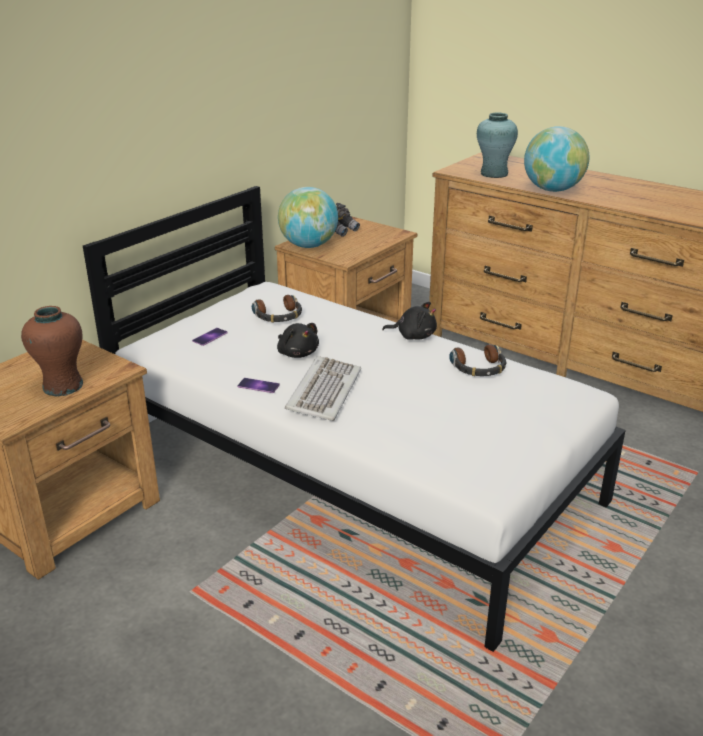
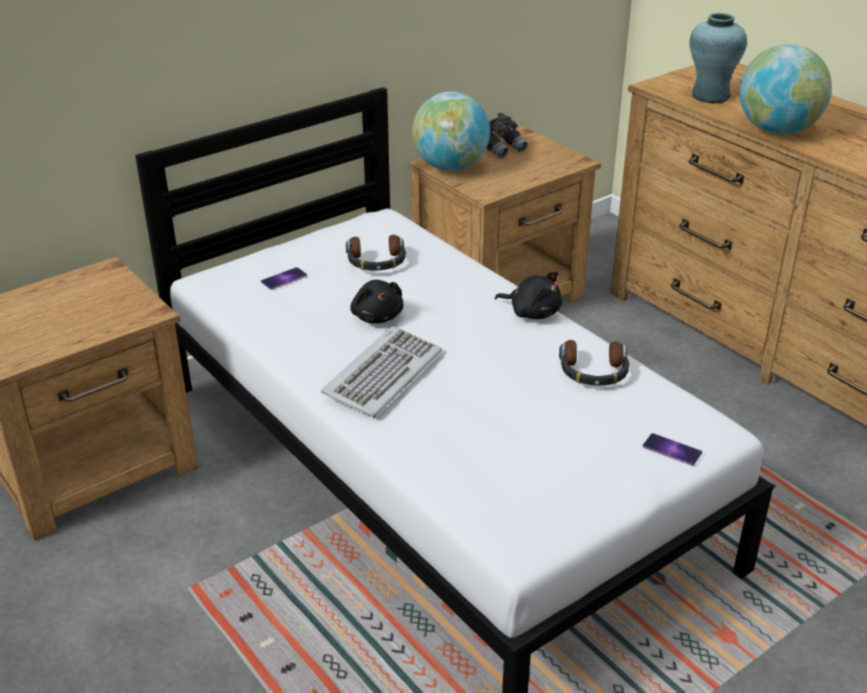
camera: 15 degrees right, 5 degrees up
brown vase [21,306,83,396] -> none
phone [237,378,280,393] -> phone moved to [643,433,702,466]

